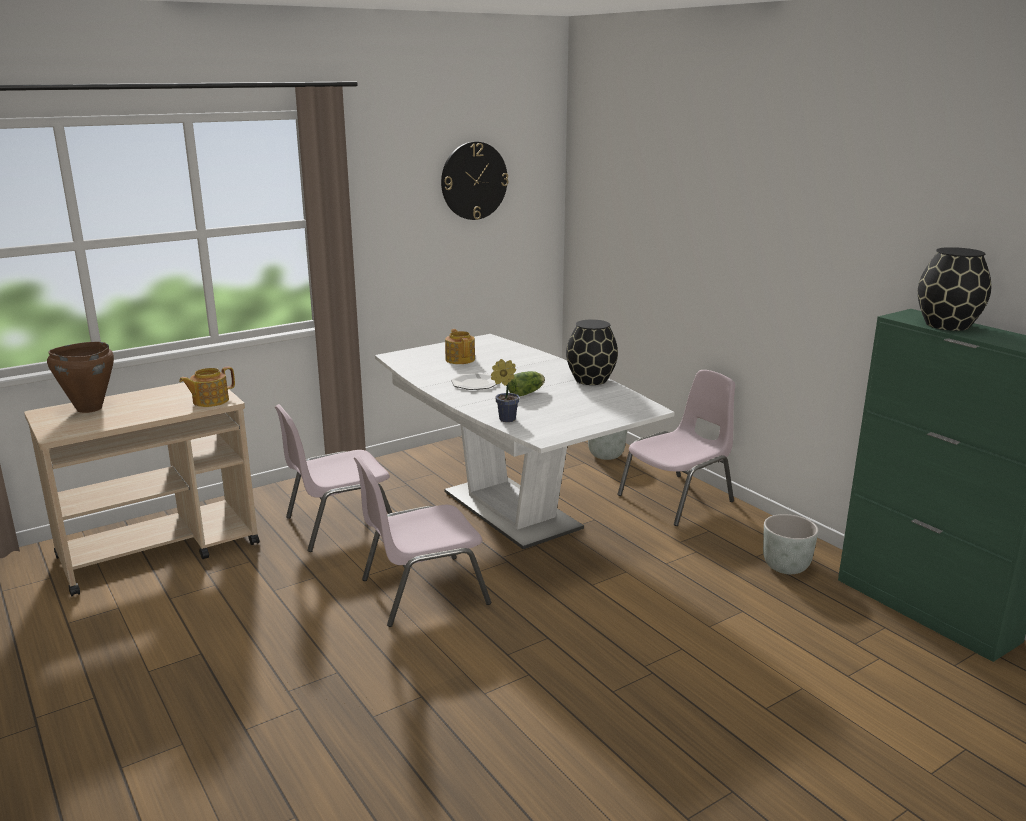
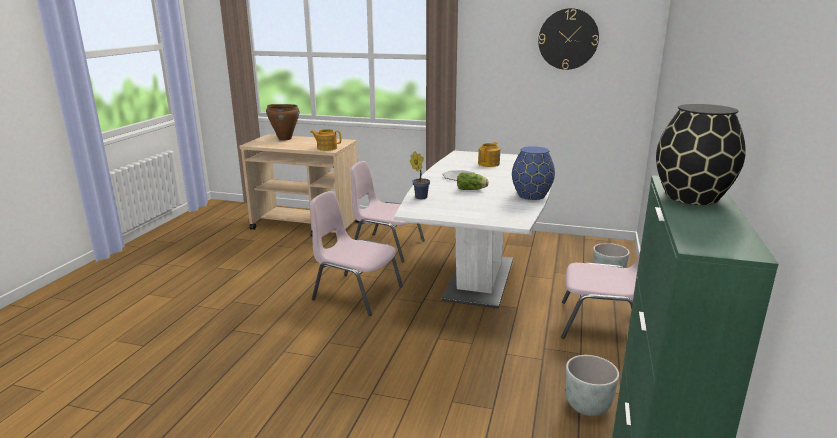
camera: 50 degrees right, 0 degrees up
black vase [566,320,618,385] -> blue vase [512,146,555,200]

